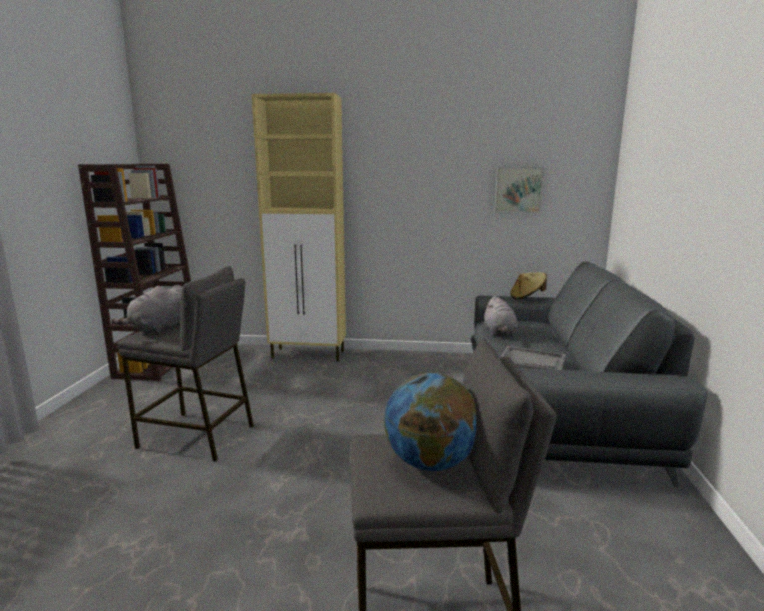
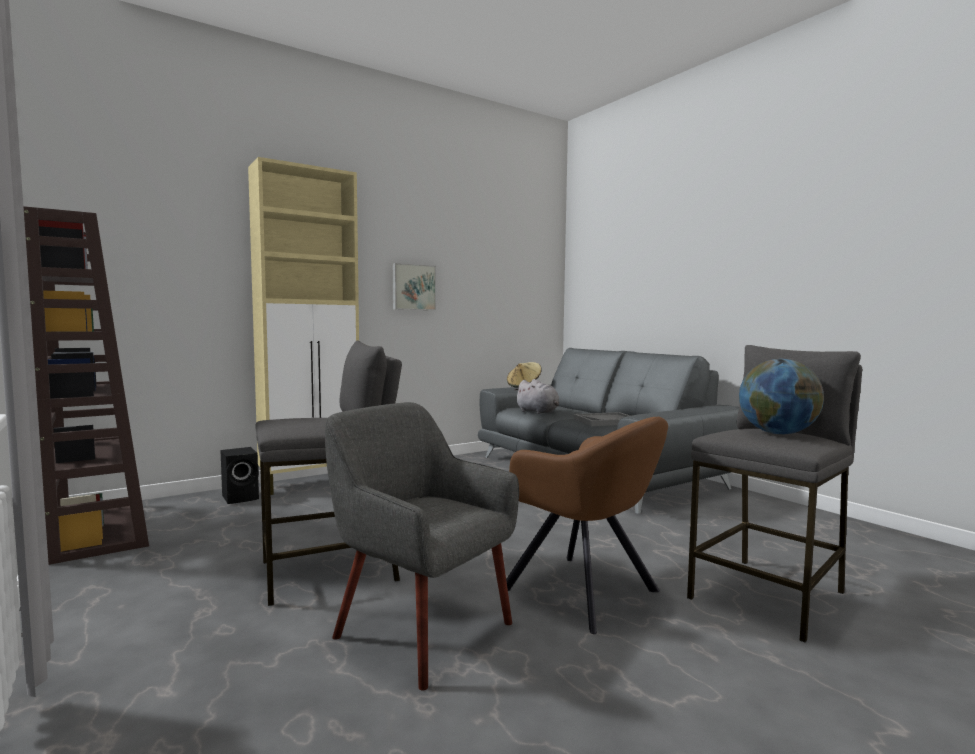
camera: 40 degrees left, 10 degrees down
grey plush toy [111,285,183,334] -> none
picture [495,167,544,213] -> picture moved to [393,263,436,310]
none -> black speaker [220,447,259,504]
none -> grey armchair [325,402,519,690]
none -> brown armchair [506,417,668,634]

